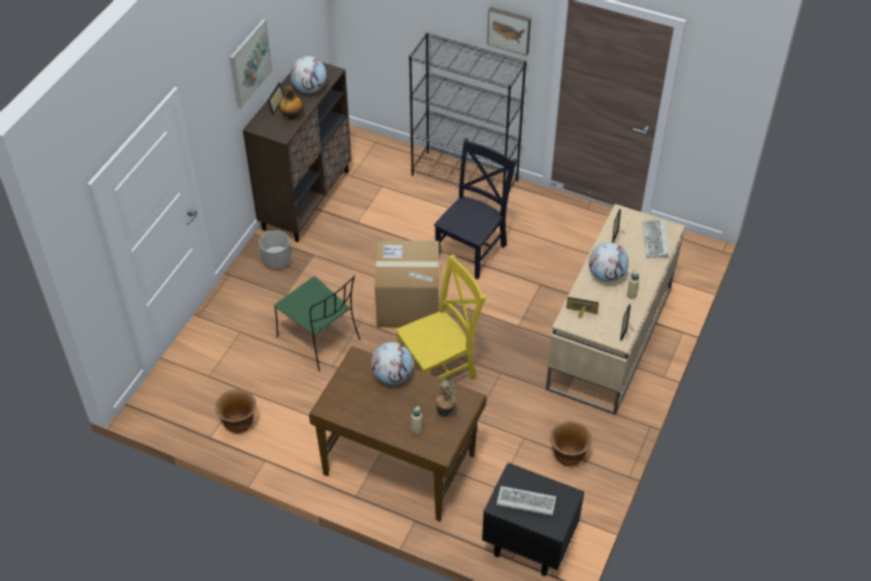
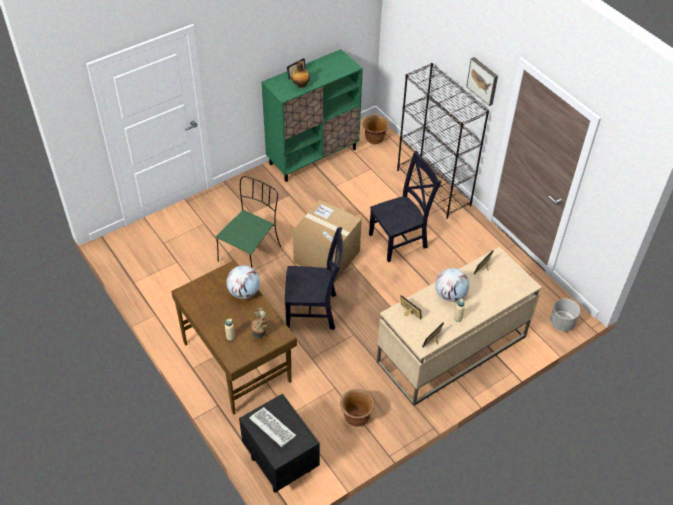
camera: 30 degrees right, 0 degrees up
brown planter [215,389,256,433] -> brown planter moved to [363,115,389,144]
picture [230,19,273,109] -> none
brown cabinet [243,62,352,242] -> green cabinet [261,49,363,182]
grey planter [259,231,291,268] -> grey planter moved to [550,299,580,331]
green chair [274,275,360,371] -> green chair turned 135 degrees counterclockwise [216,176,281,268]
globe [290,56,327,93] -> none
yellow chair [396,254,486,379] -> black chair [285,227,344,330]
keyboard [643,218,669,258] -> none

